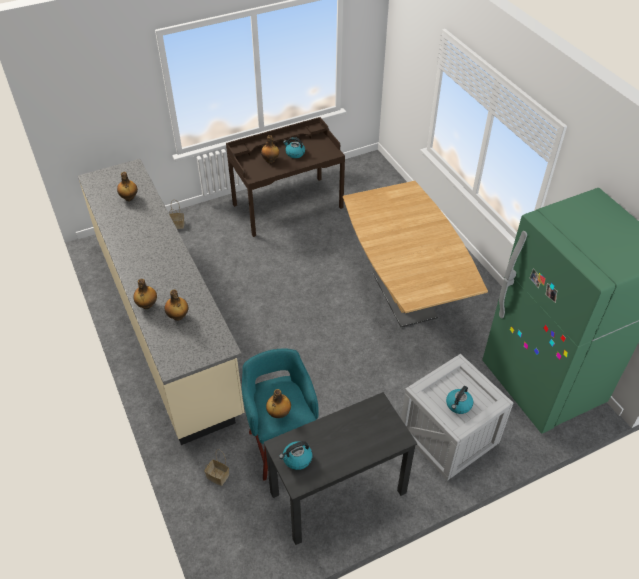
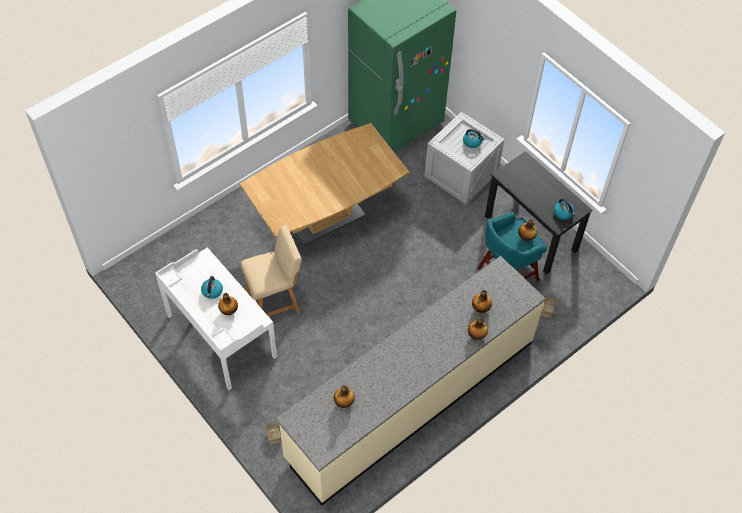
camera: 105 degrees left, 10 degrees up
brown desk [226,117,345,237] -> white desk [155,247,277,390]
none -> beige stool [241,225,302,316]

